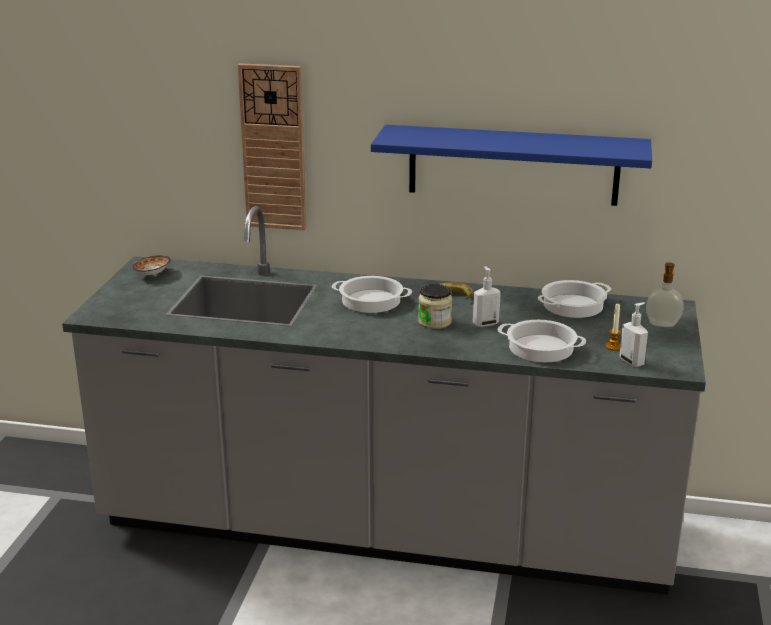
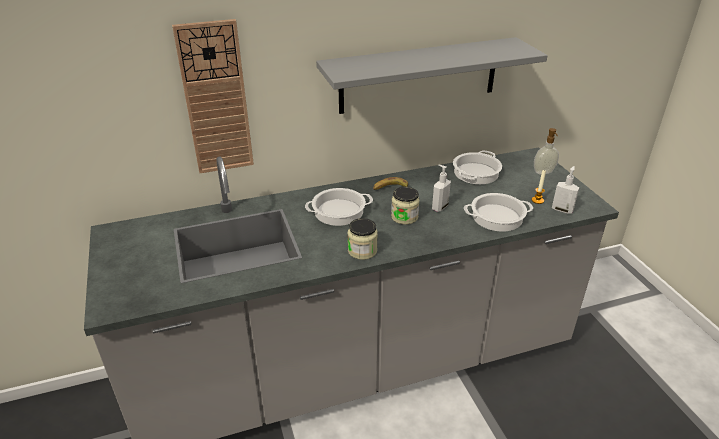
camera: 30 degrees left, 10 degrees up
bowl [133,255,171,275] -> none
blue shelf [371,125,652,206] -> grey shelf [316,37,548,114]
none -> jar [348,218,378,260]

